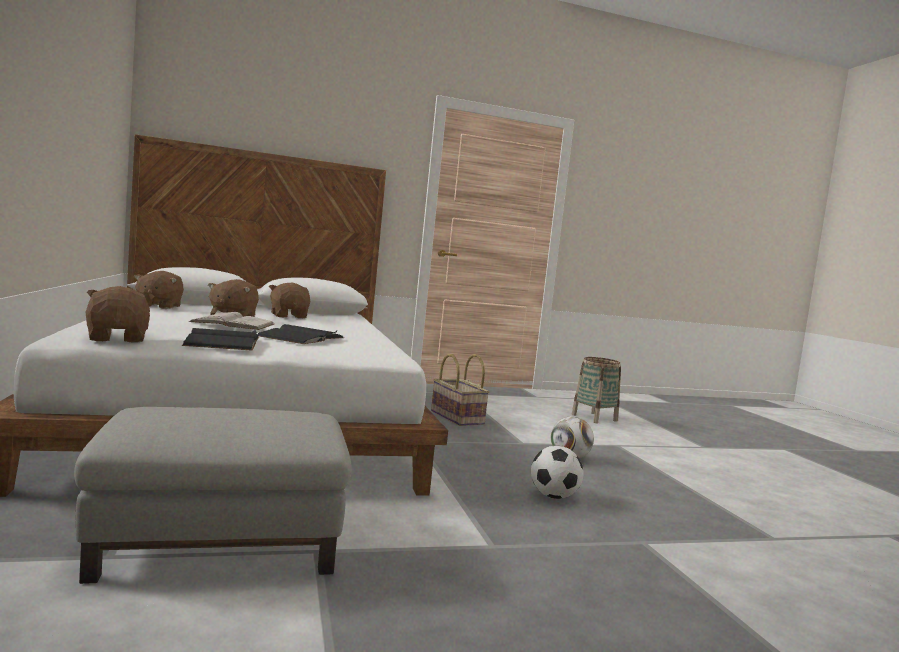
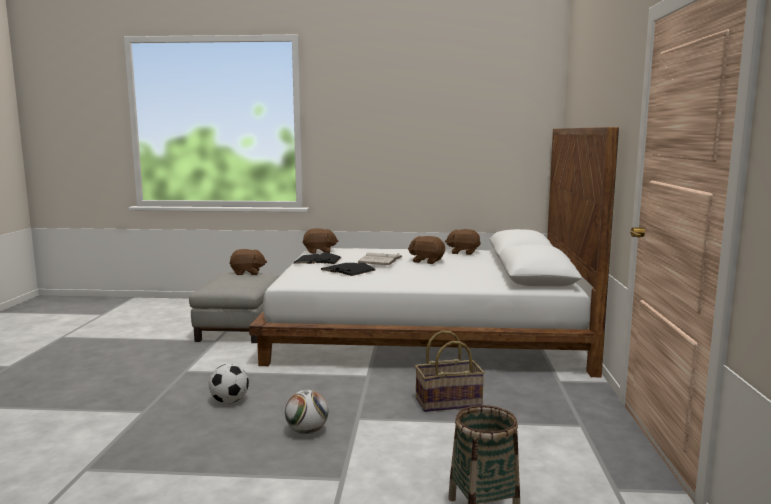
camera: 110 degrees right, 5 degrees up
brown plush toy [269,283,310,318] -> brown plush toy moved to [229,249,267,275]

